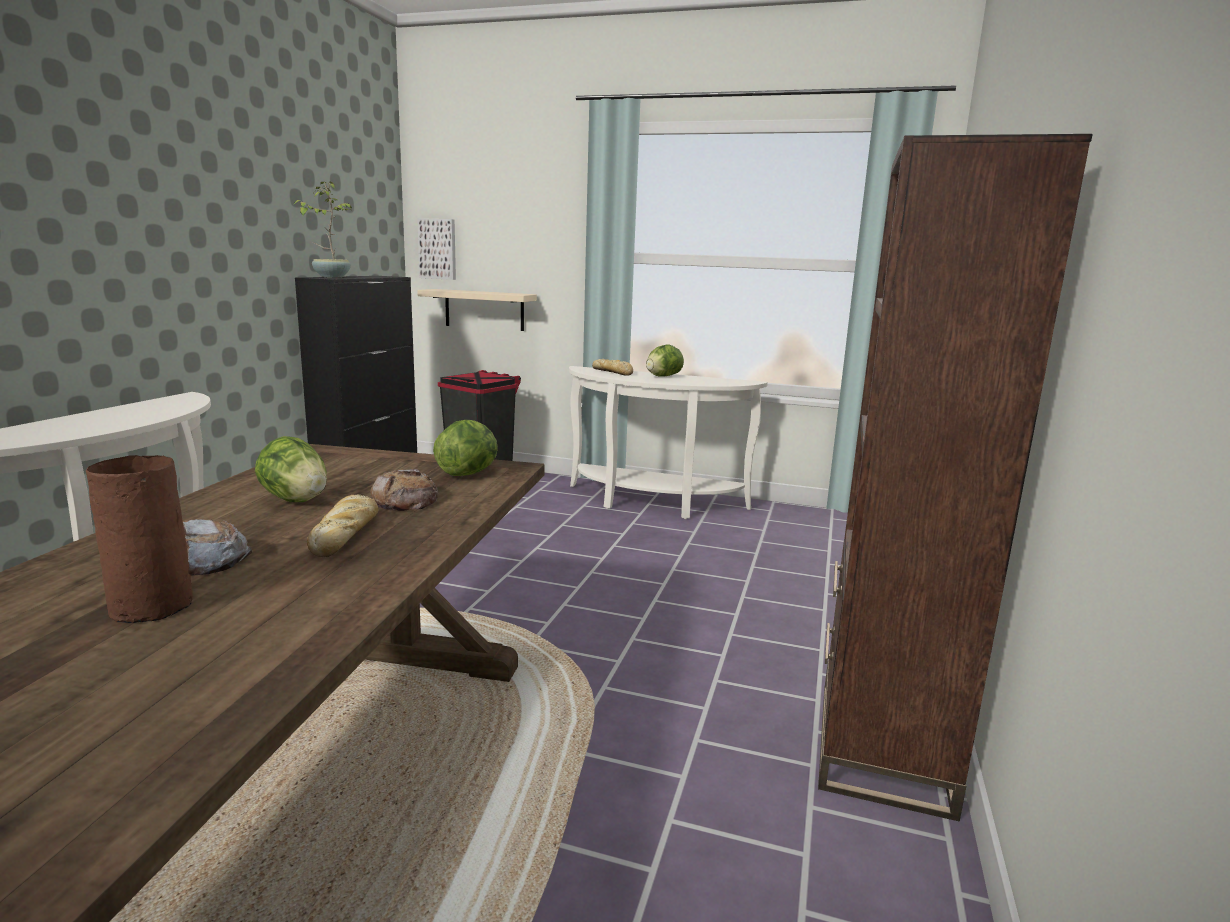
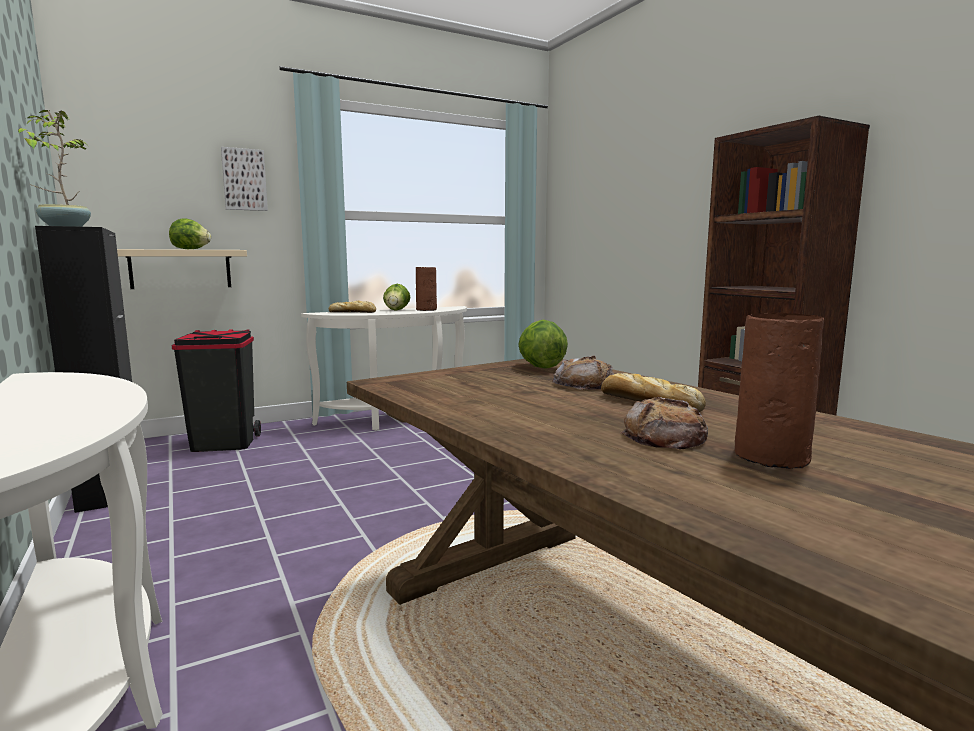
camera: 45 degrees left, 5 degrees down
lettuce [255,436,327,502] -> lettuce moved to [169,218,211,249]
picture [417,218,456,280] -> picture moved to [221,147,268,211]
none -> brown vase [416,267,437,311]

